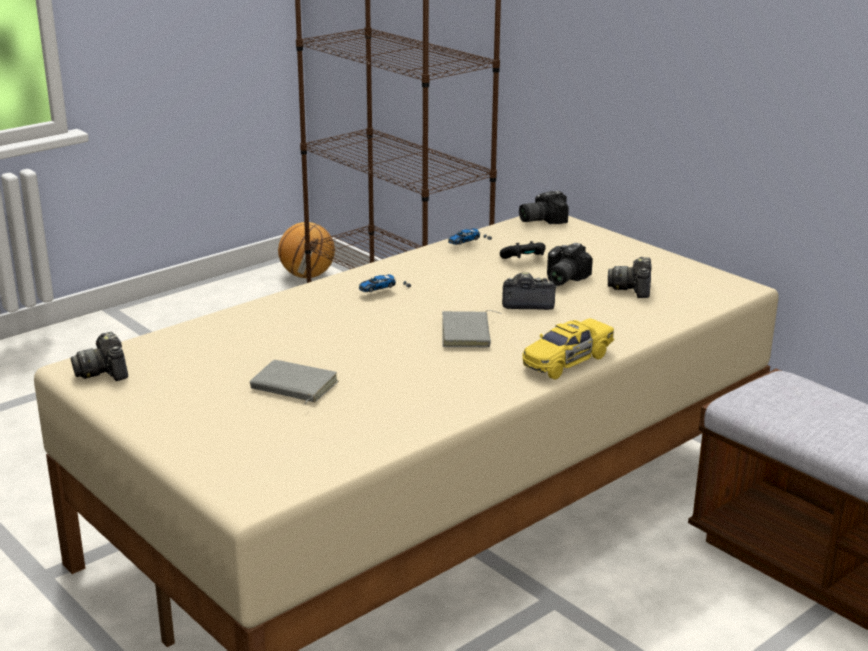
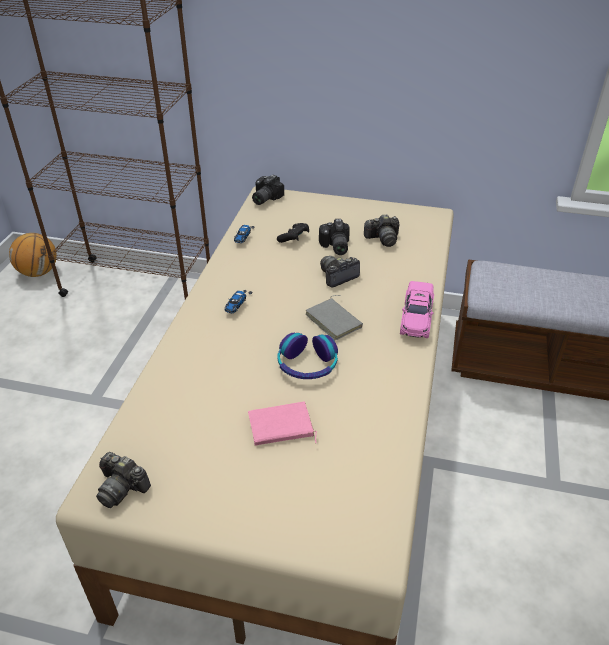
camera: 35 degrees left, 15 degrees up
grey book [250,360,339,404] -> pink book [248,401,317,445]
yellow toy car [522,318,614,380] -> pink toy car [400,281,434,338]
camera [608,257,652,298] -> camera turned 75 degrees counterclockwise [364,214,399,247]
none -> headphones [277,333,338,379]

